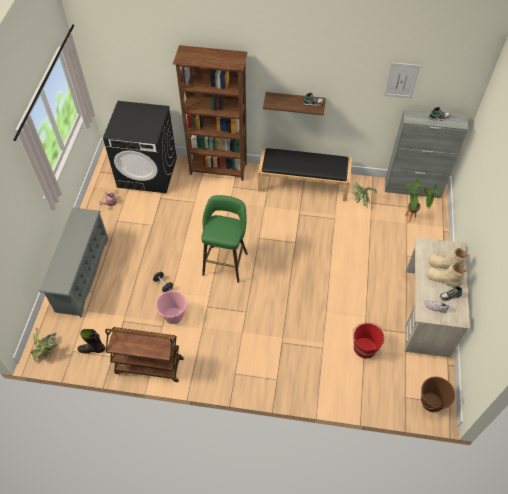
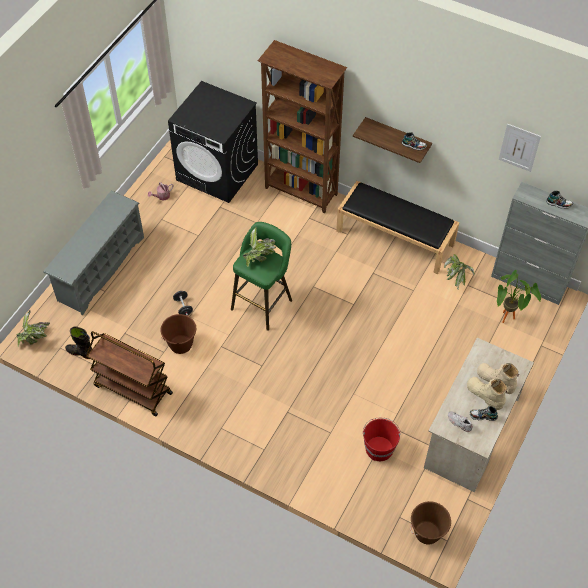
camera: 20 degrees right, 0 degrees up
pink bucket [156,291,187,324] -> brown bucket [161,314,196,354]
none -> potted plant [243,227,276,267]

